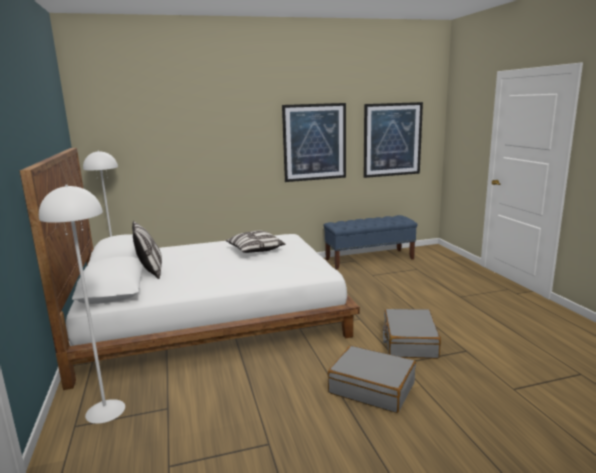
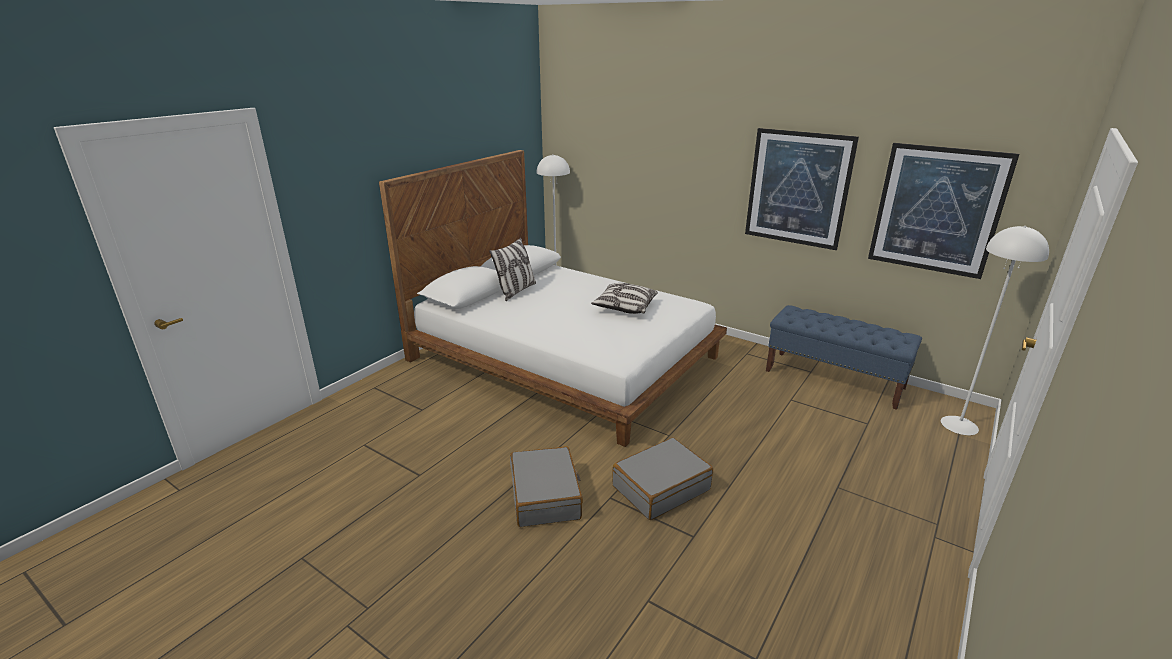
camera: 50 degrees right, 10 degrees up
white floor lamp [39,185,125,424] -> white floor lamp moved to [941,226,1049,435]

